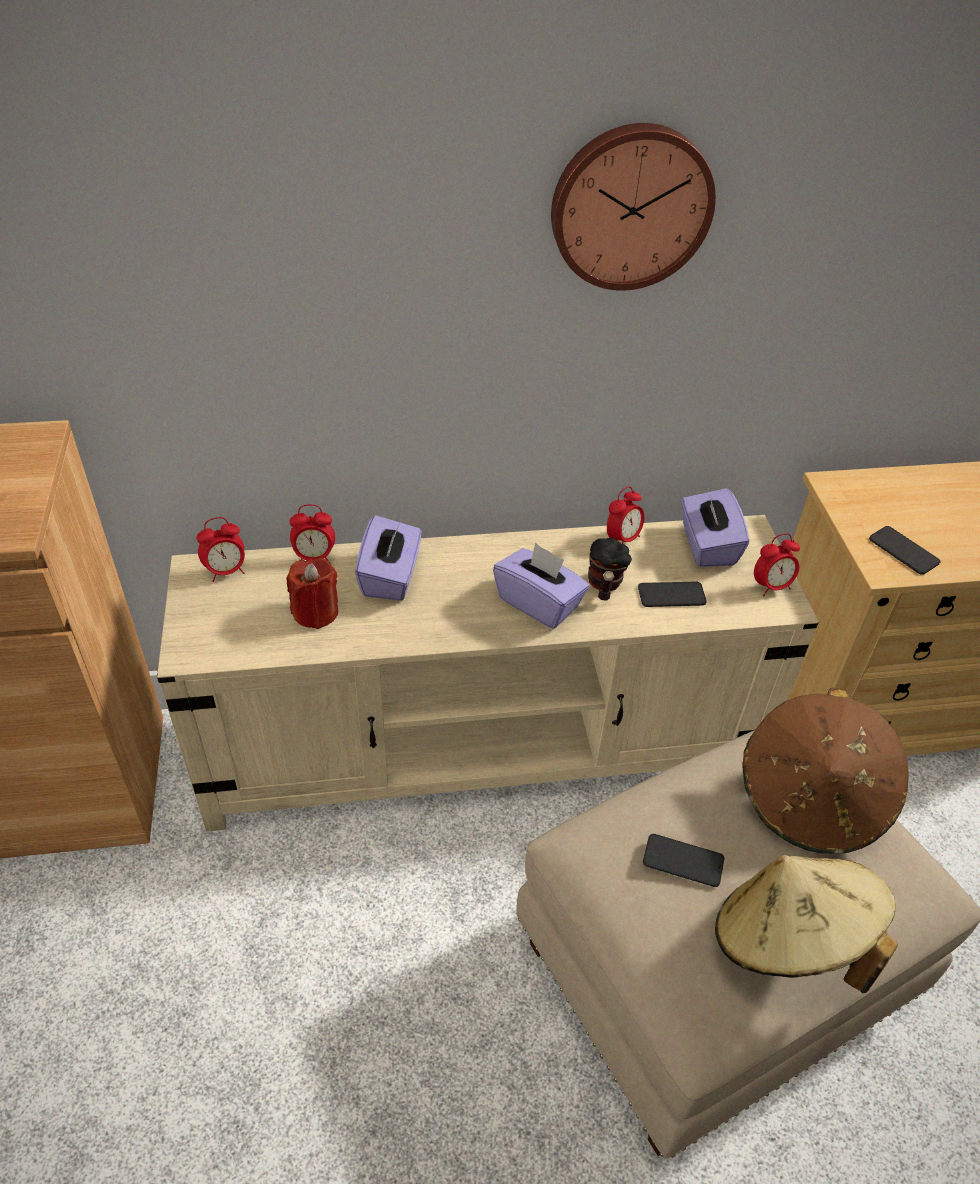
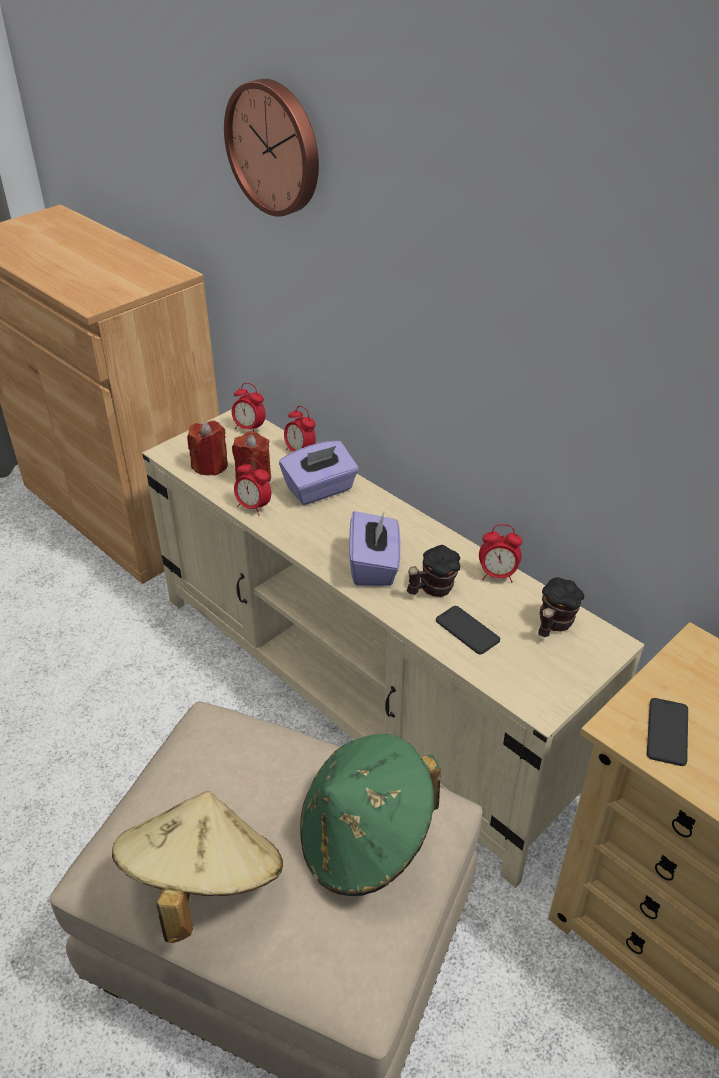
camera: 55 degrees right, 5 degrees down
wall clock [551,123,716,291] -> wall clock moved to [224,79,319,217]
phone [643,834,725,887] -> none
purple tissue box [681,488,749,567] -> mug [538,577,584,637]
brown hat [742,688,909,854] -> green hat [300,734,441,896]
alarm clock [754,533,800,596] -> alarm clock moved to [234,458,271,516]
none -> red candle [187,420,228,476]

